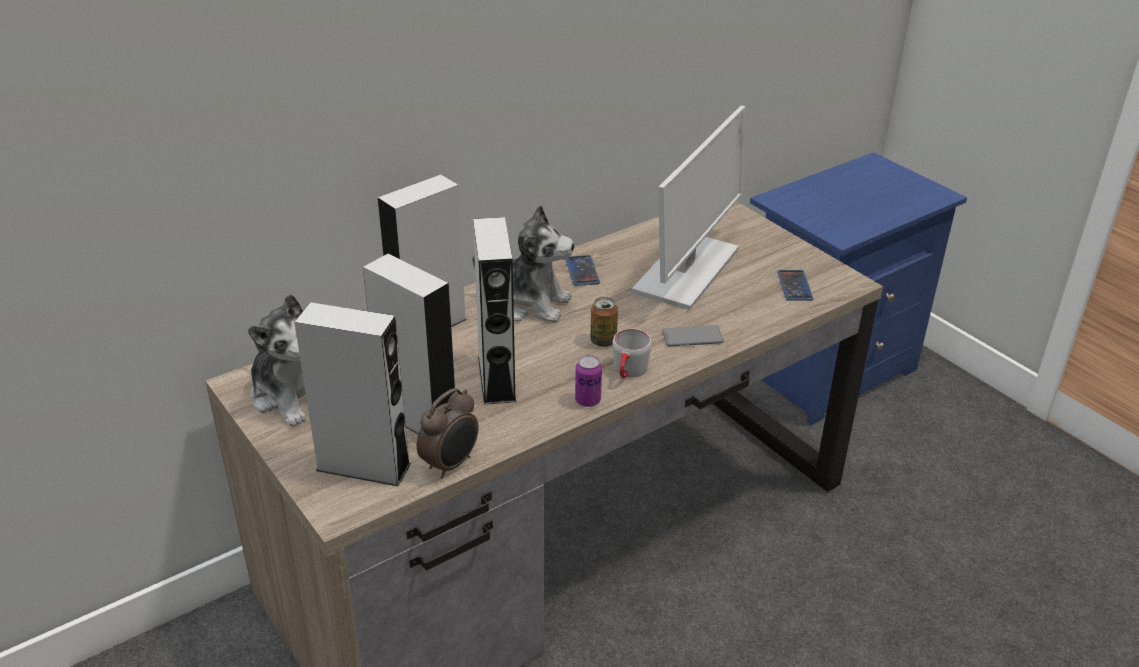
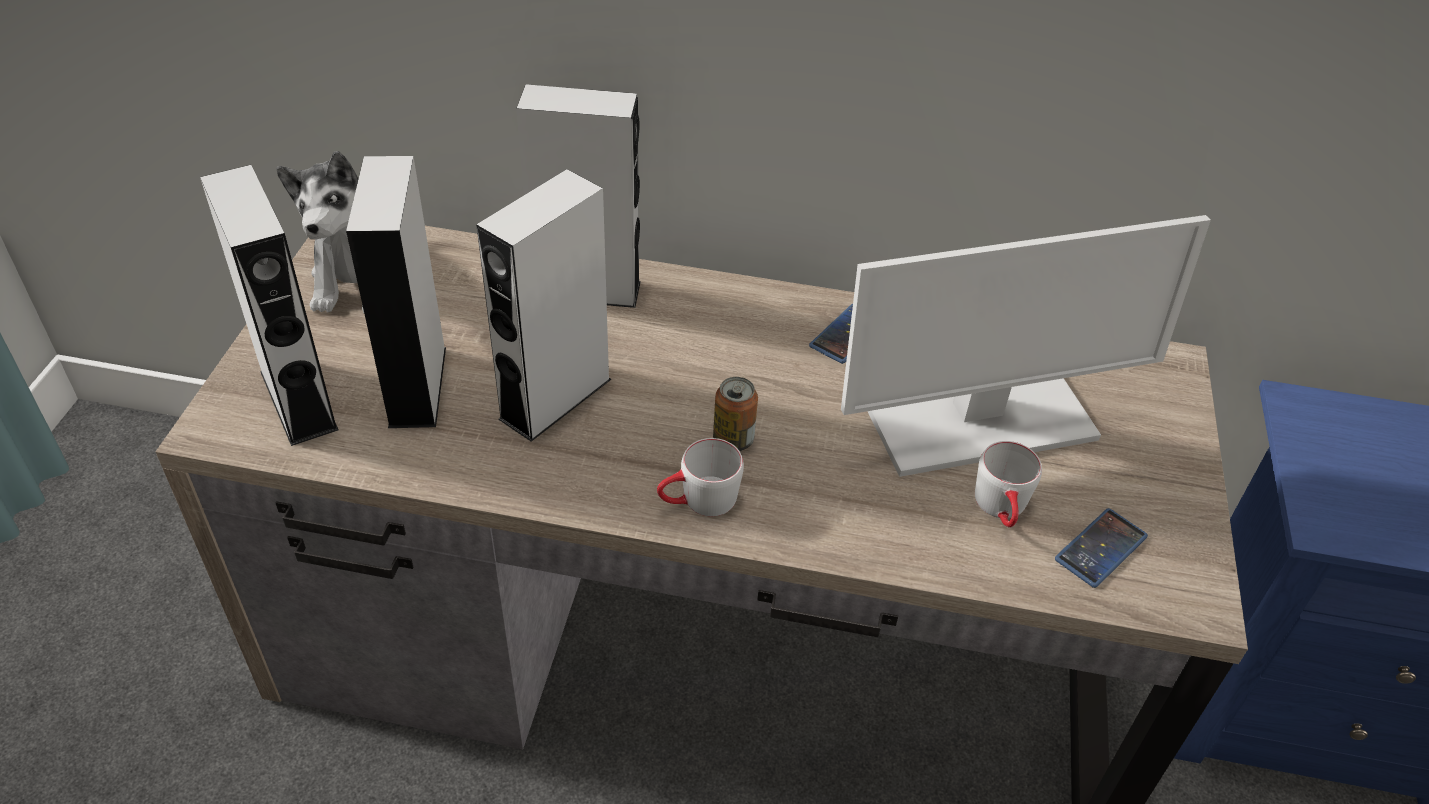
camera: 45 degrees right, 10 degrees up
alarm clock [417,388,479,479] -> none
plush toy [472,205,574,322] -> none
can [575,355,602,407] -> none
phone [662,325,724,346] -> none
none -> grey mug [975,441,1042,527]

